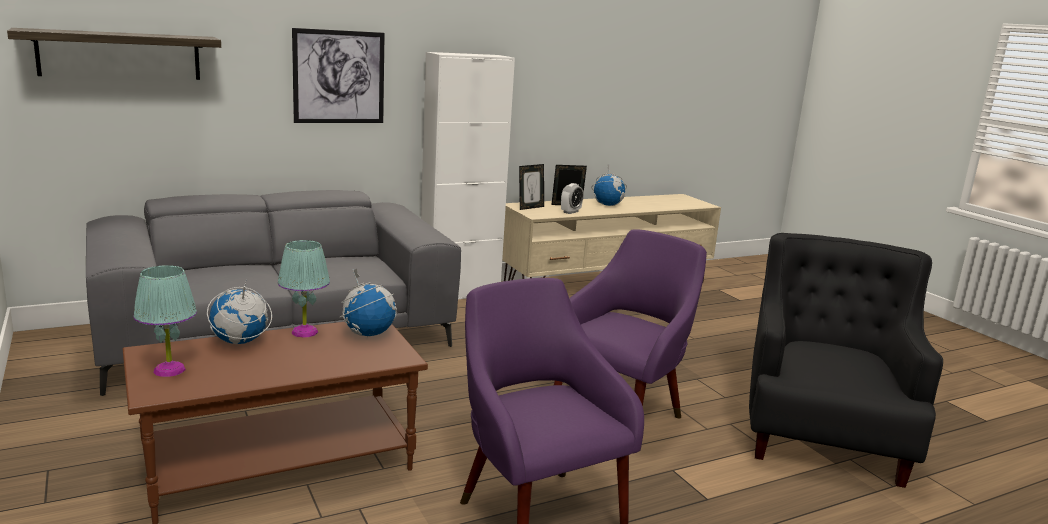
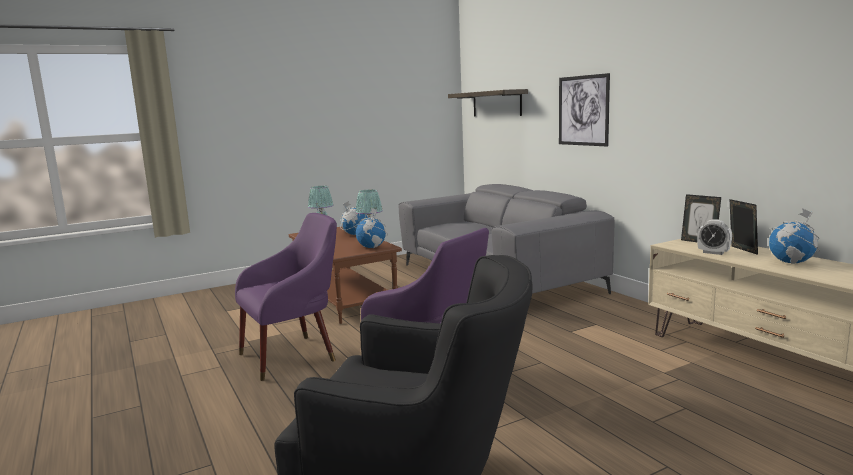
camera: 90 degrees right, 5 degrees down
white cabinet [421,52,515,299] -> none

